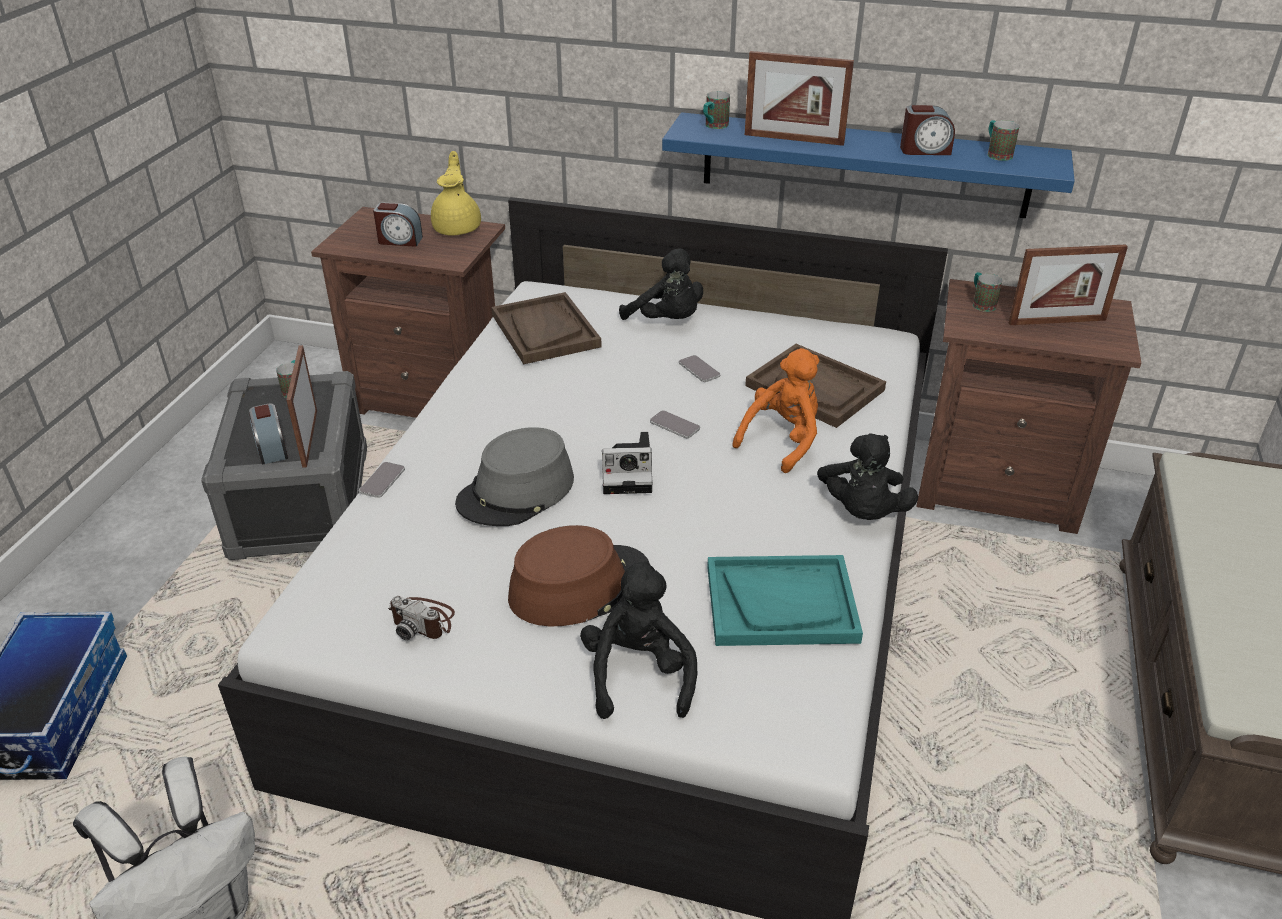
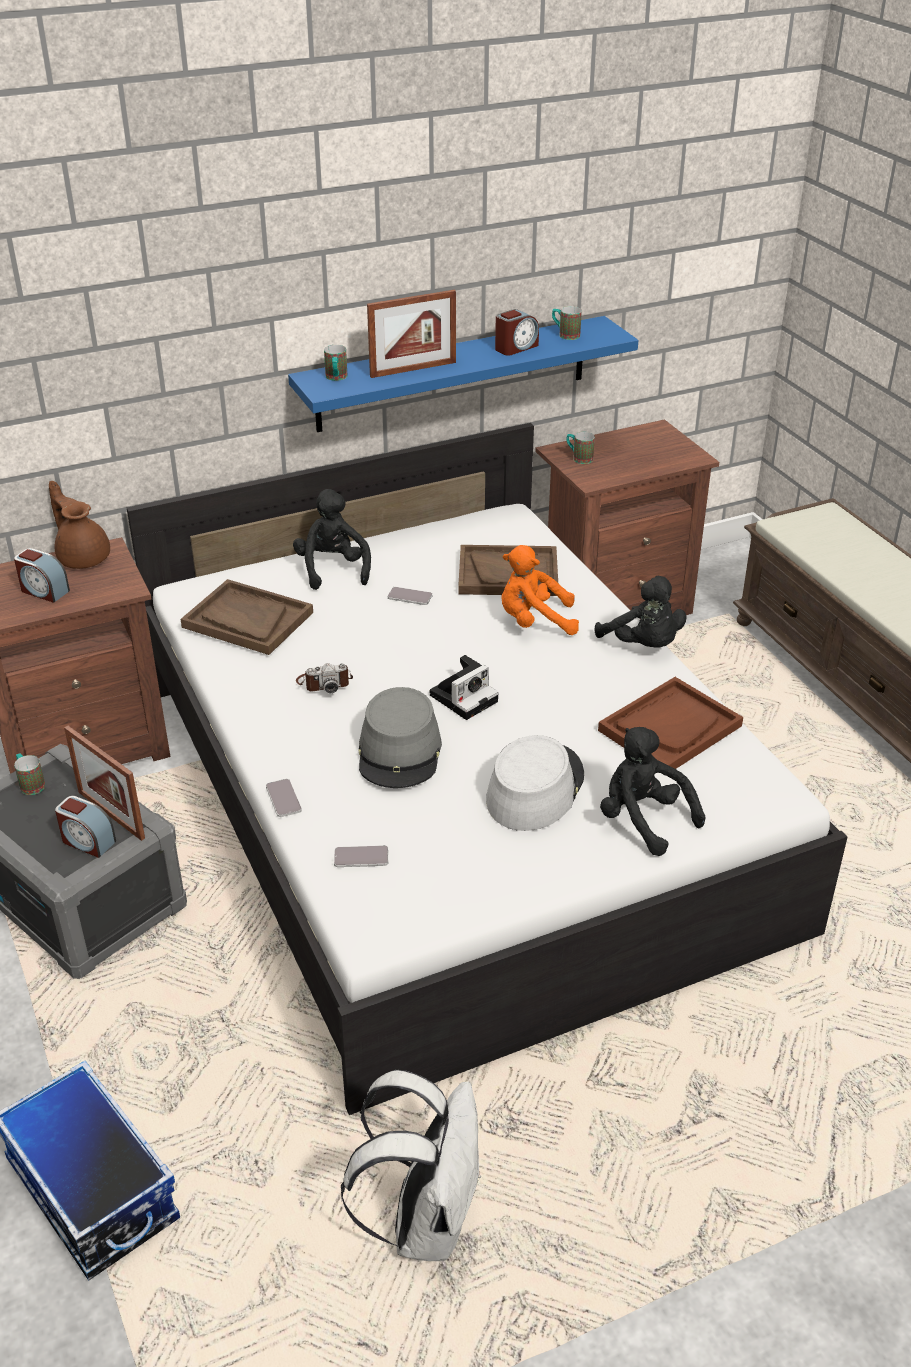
camera: 40 degrees left, 0 degrees up
alarm clock [373,203,423,247] -> alarm clock turned 60 degrees clockwise [14,548,70,603]
camera [388,596,455,640] -> camera moved to [296,663,353,693]
yellow teapot [431,151,481,236] -> brown teapot [49,481,110,569]
brown hat [508,525,650,626] -> grey hat [486,735,584,831]
black plush toy [619,248,703,320] -> black plush toy turned 105 degrees counterclockwise [293,489,371,590]
phone [650,410,700,438] -> phone moved to [334,845,389,867]
turquoise tray [707,555,863,646] -> brown tray [598,677,743,769]
orange plush toy [733,348,819,473] -> orange plush toy turned 90 degrees counterclockwise [501,545,579,635]
picture frame [1009,245,1128,325] -> none

